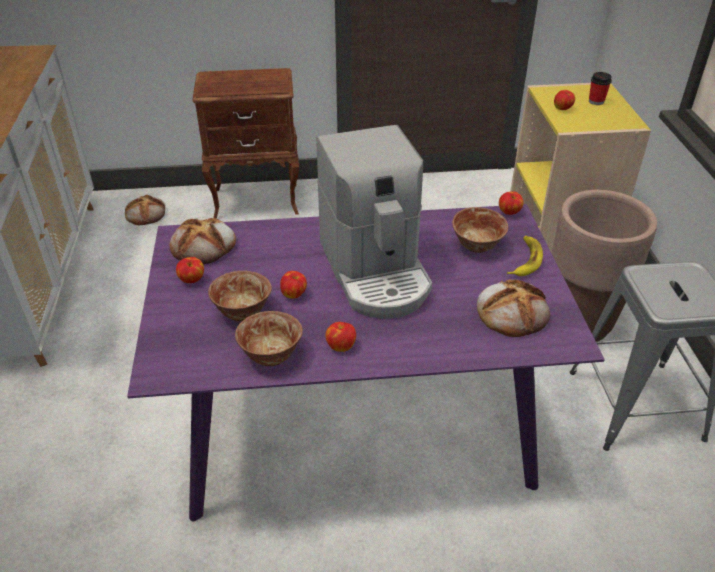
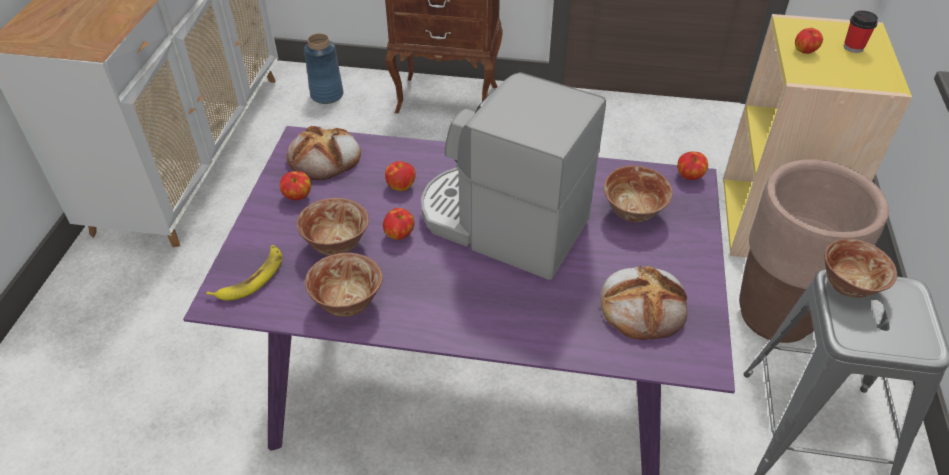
camera: 15 degrees right, 5 degrees up
bread [125,195,165,225] -> blue vase [304,33,344,104]
coffee machine [316,125,432,319] -> coffee machine turned 120 degrees clockwise [421,72,606,280]
apple [325,322,356,352] -> apple moved to [385,161,415,191]
banana [507,236,543,276] -> banana moved to [206,245,282,300]
none -> bowl [824,239,897,298]

